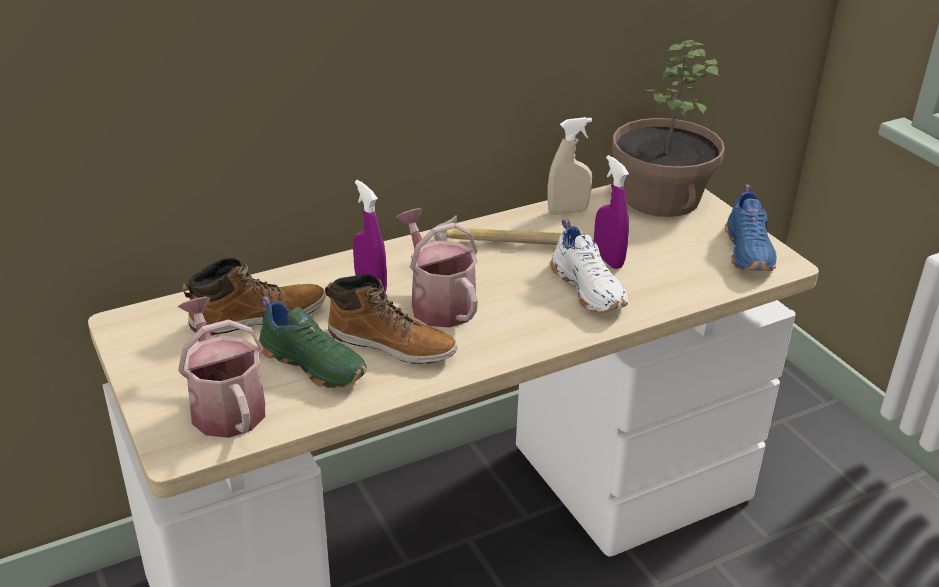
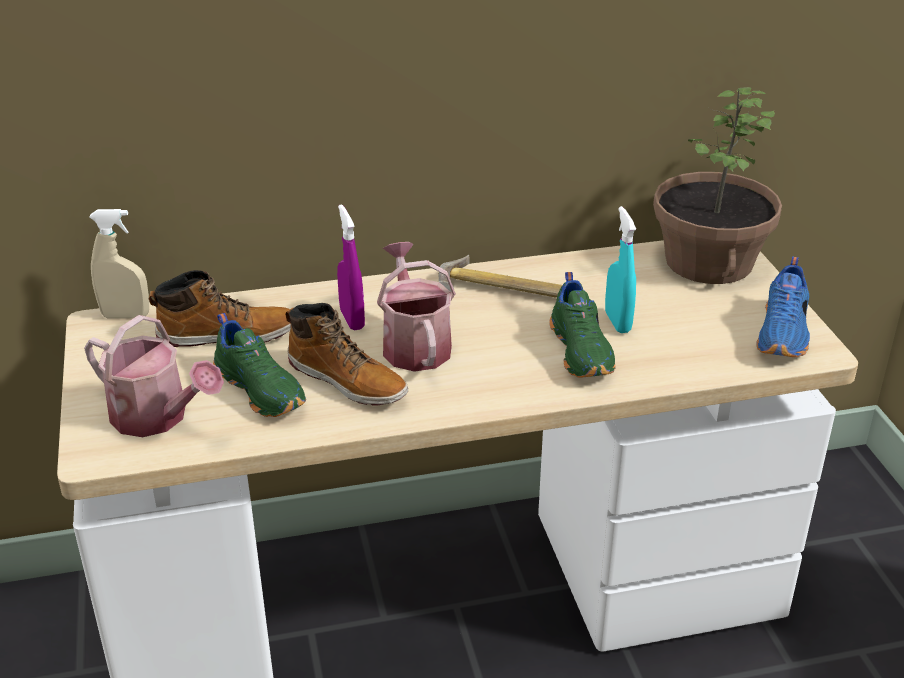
camera: 15 degrees right, 0 degrees up
watering can [178,297,265,438] -> watering can turned 135 degrees clockwise [84,315,224,437]
beige spray bottle [548,117,592,215] -> beige spray bottle moved to [89,209,149,319]
white shoe [550,219,628,313] -> green shoe [549,272,616,378]
purple spray bottle [594,155,629,269] -> turquoise spray bottle [605,206,636,333]

